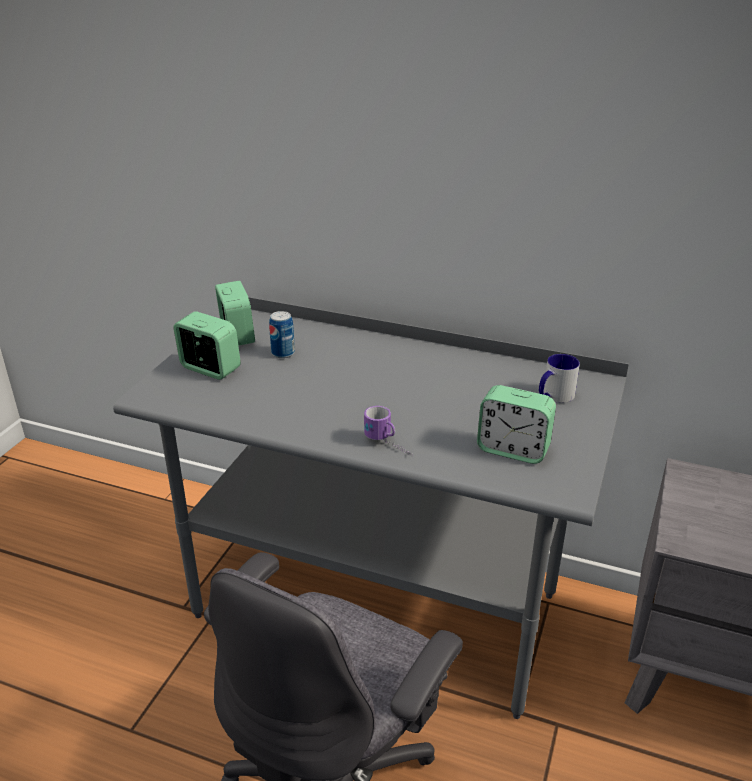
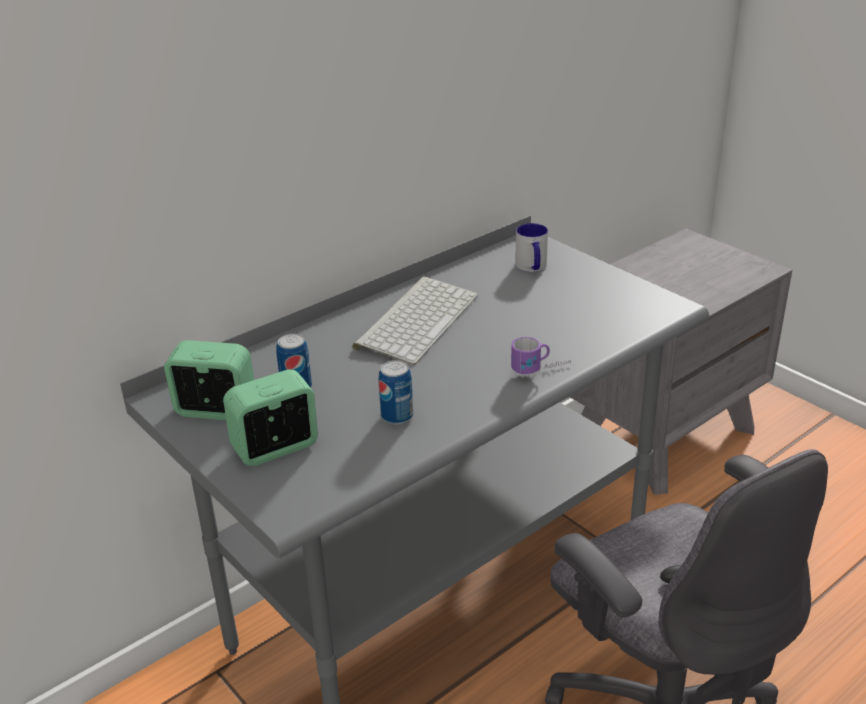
camera: 60 degrees left, 0 degrees up
alarm clock [477,385,556,464] -> none
none -> keyboard [352,277,478,365]
none -> can [379,360,413,425]

